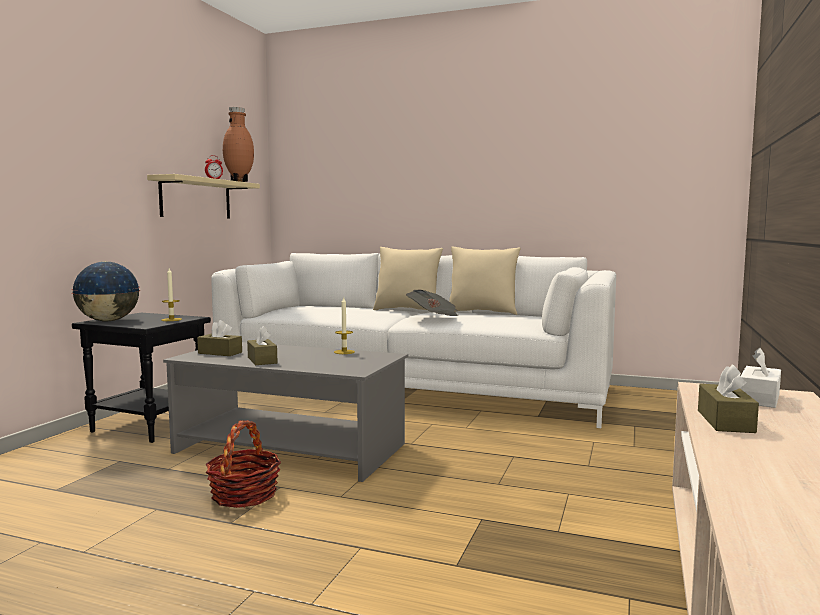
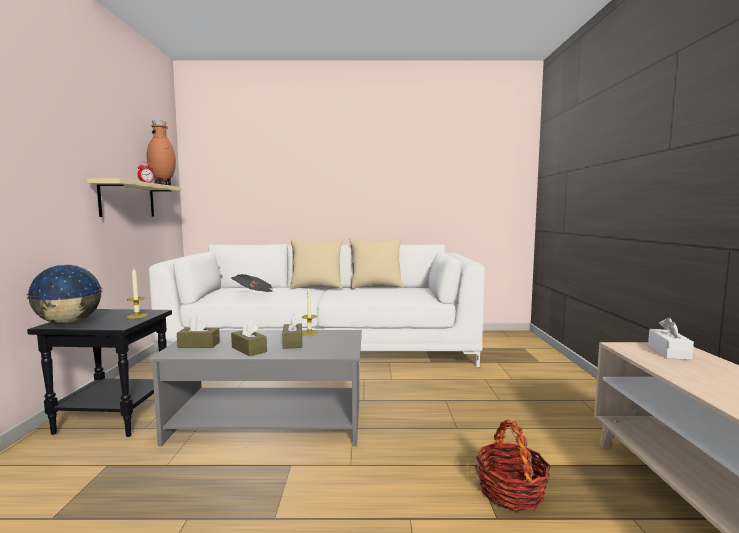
camera: 20 degrees left, 0 degrees up
basket [206,420,281,508] -> basket moved to [476,419,551,511]
newspaper [406,290,458,316] -> newspaper moved to [231,274,273,292]
brown tissue box [698,364,759,433] -> brown tissue box moved to [282,314,302,349]

